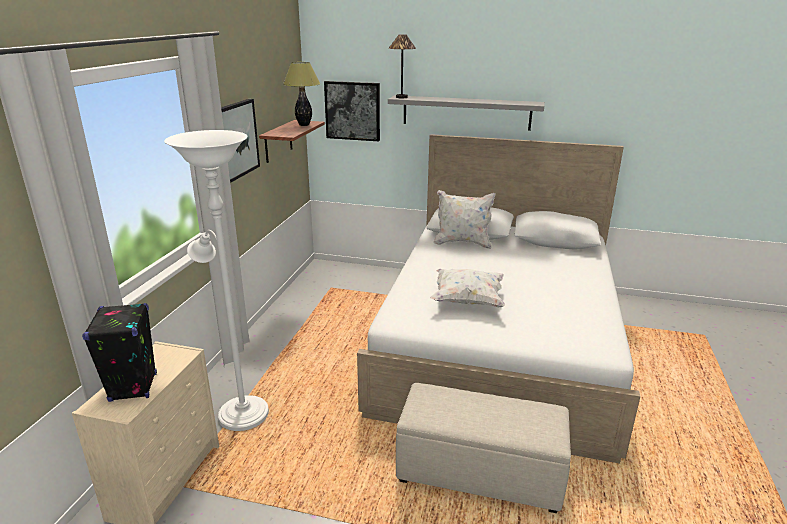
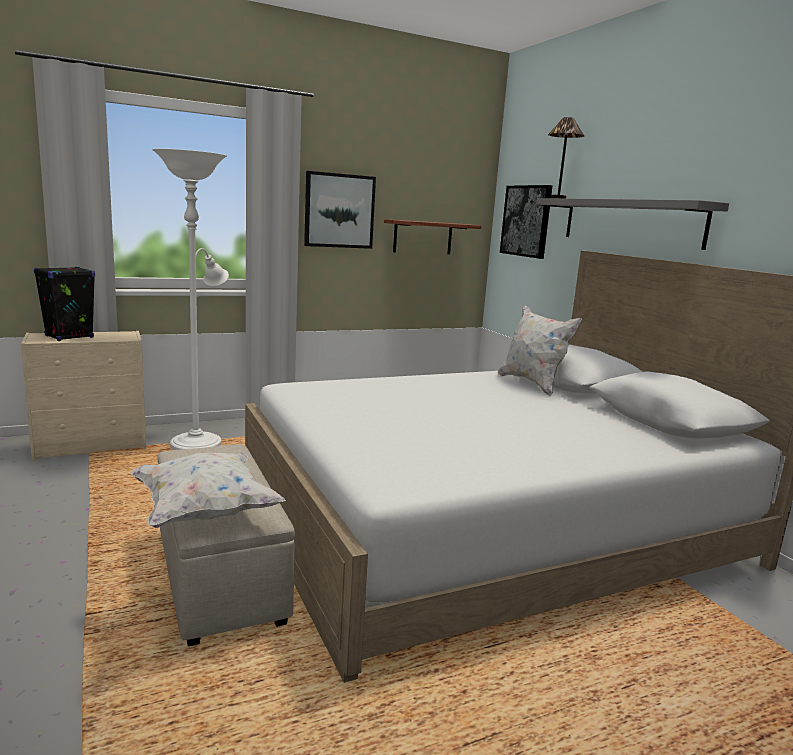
camera: 50 degrees right, 10 degrees down
table lamp [283,62,320,126] -> none
white pillow [430,269,505,307] -> white pillow moved to [131,452,286,528]

